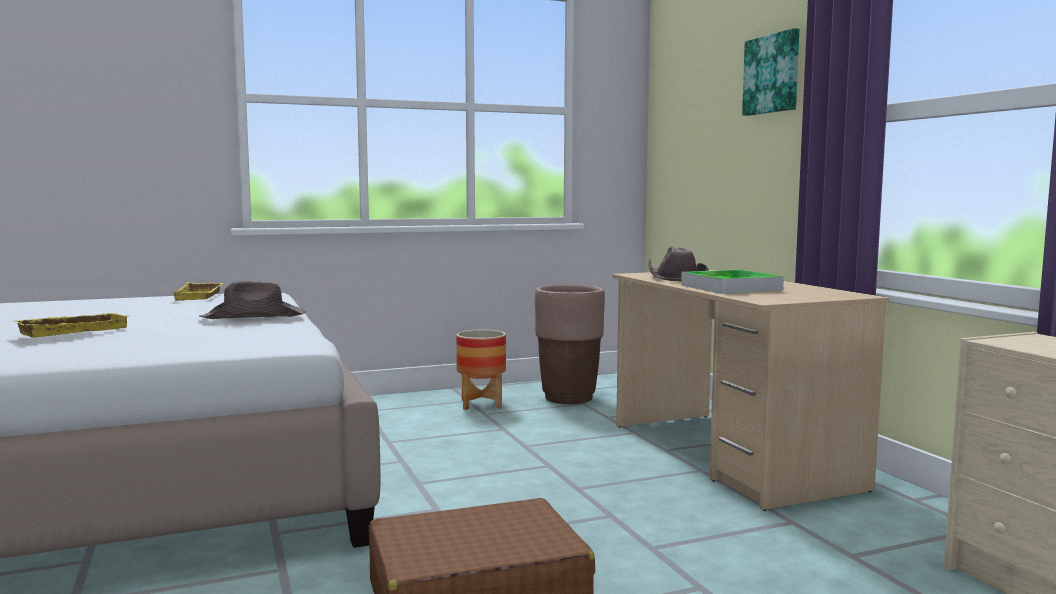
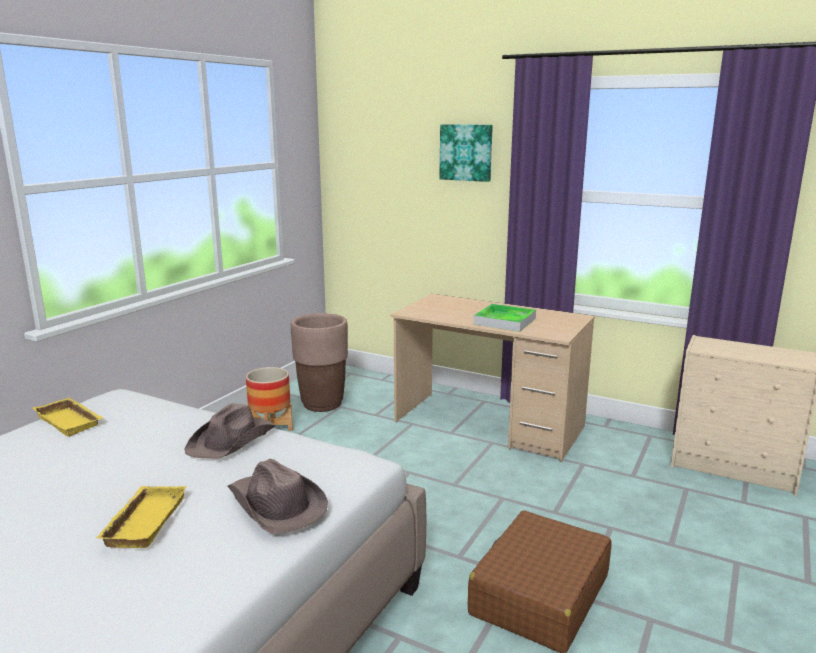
camera: 40 degrees left, 10 degrees up
brown hat [649,246,709,281] -> brown hat moved to [228,459,328,534]

